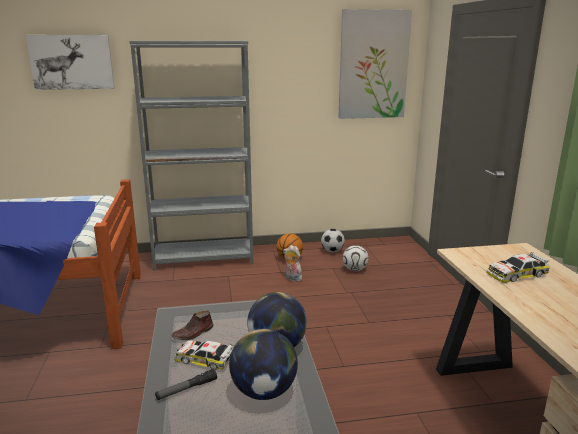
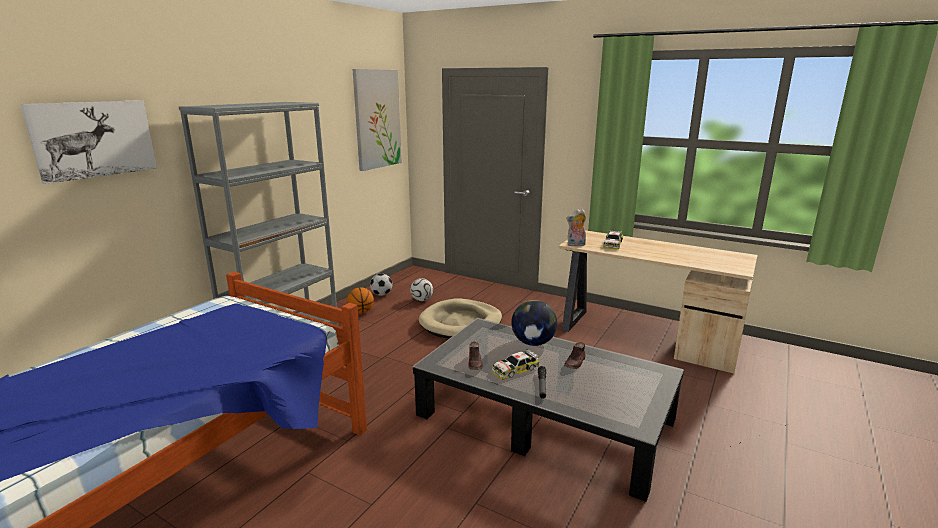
camera: 50 degrees left, 0 degrees up
globe [229,329,298,400] -> brown shoe [564,342,585,369]
plush toy [283,245,302,282] -> plush toy moved to [566,209,586,247]
none -> beige dog bed [418,298,502,338]

